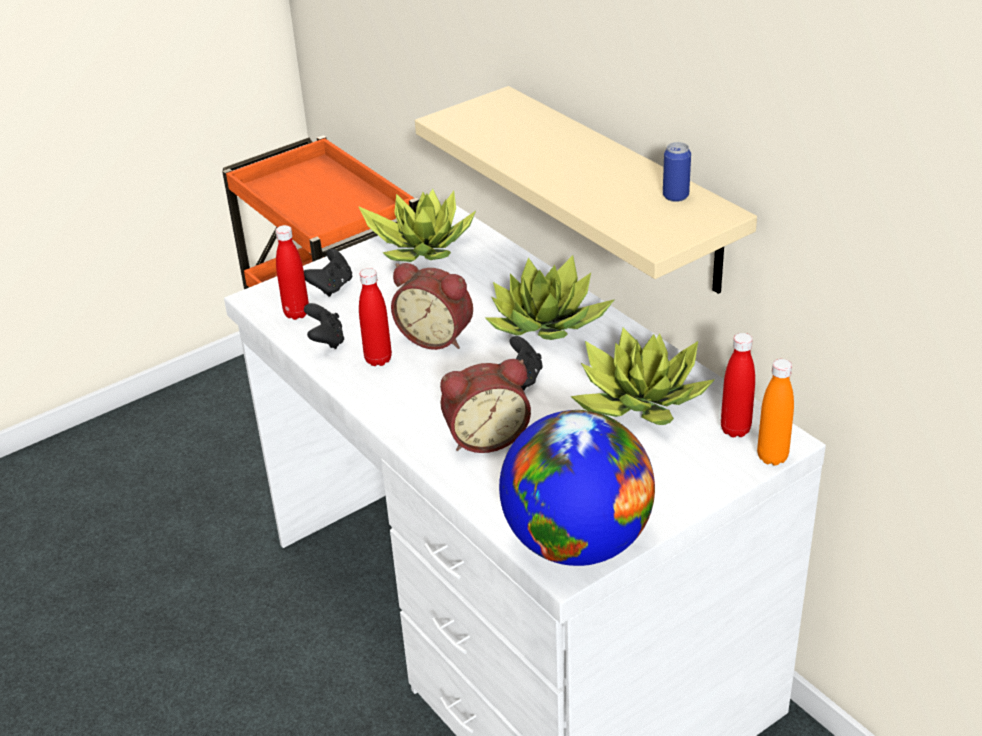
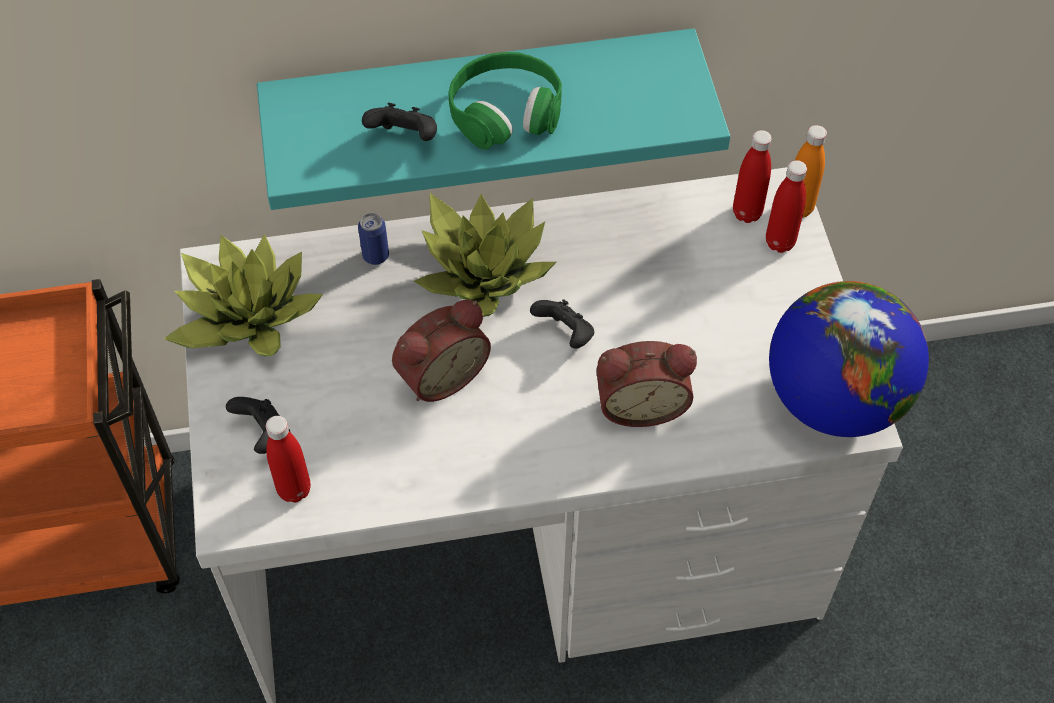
camera: 65 degrees left, 20 degrees up
black game controller [304,303,344,349] -> black game controller moved to [362,103,437,141]
red bottle [359,268,392,366] -> red bottle moved to [766,160,807,253]
beige shelf [415,86,757,294] -> turquoise shelf [257,28,730,210]
alarm clock [440,359,531,453] -> alarm clock turned 75 degrees clockwise [596,341,697,427]
potted plant [571,327,715,425] -> none
can [663,142,691,202] -> can moved to [358,213,389,265]
none -> green headphones [448,52,562,150]

